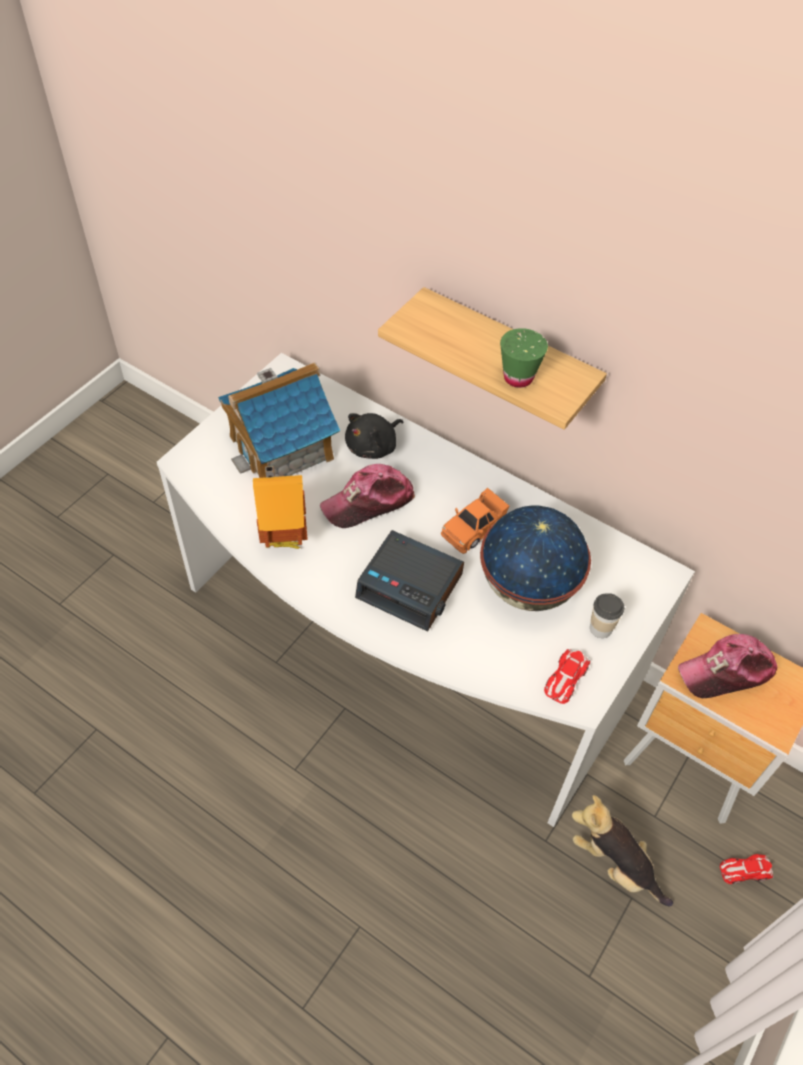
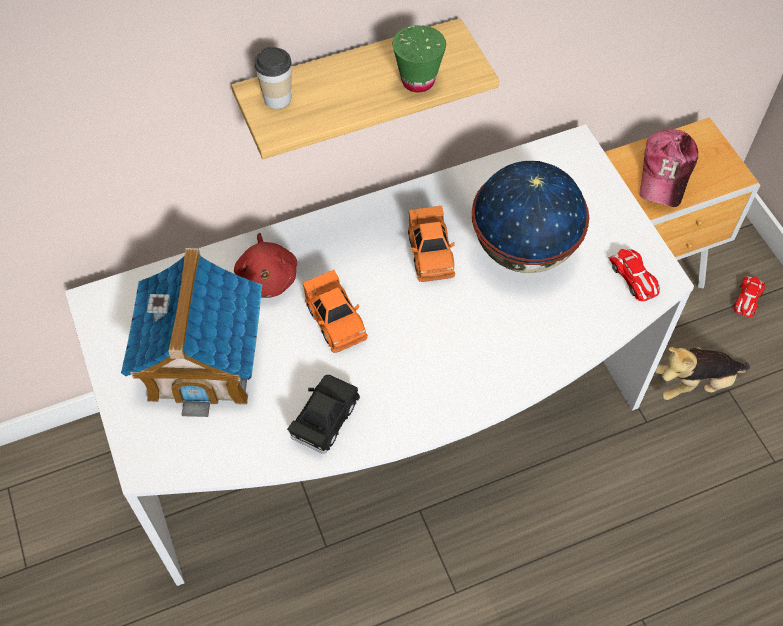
camera: 55 degrees left, 5 degrees up
toy house [253,466,307,549] -> black toy car [287,375,360,454]
cap [320,464,415,528] -> orange toy car [302,270,368,353]
black plush toy [345,413,403,459] -> red plush toy [234,233,297,298]
alarm clock [355,530,464,632] -> none
cup [590,593,624,638] -> cup moved to [254,47,292,109]

